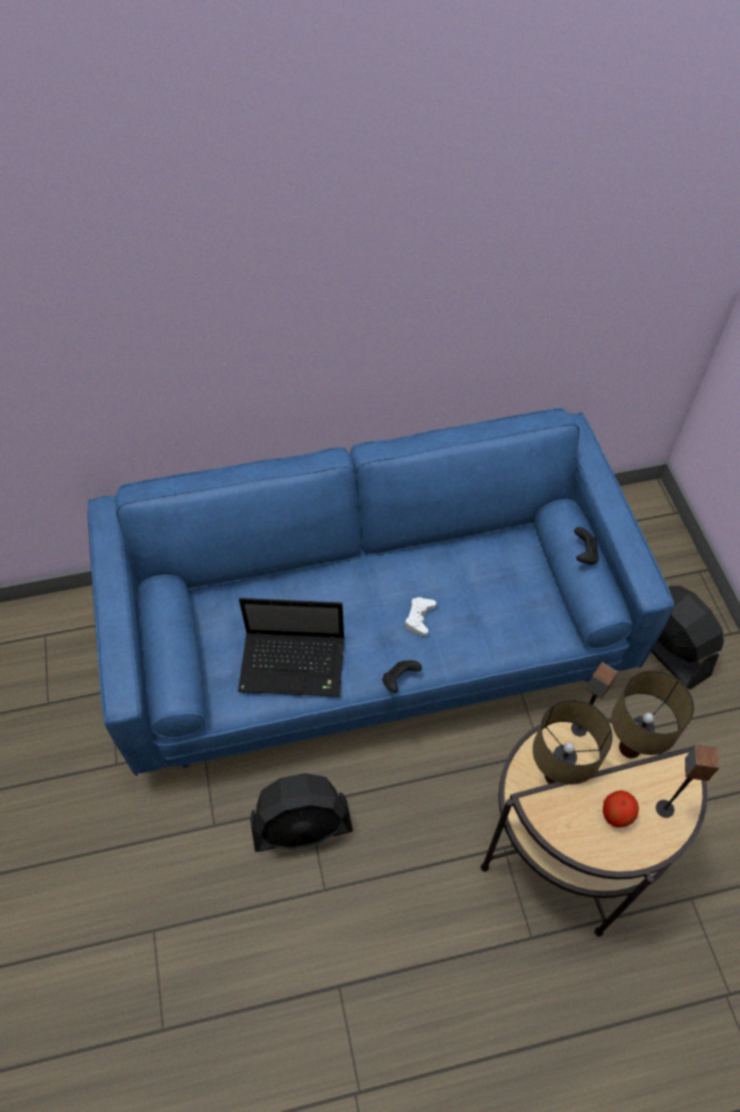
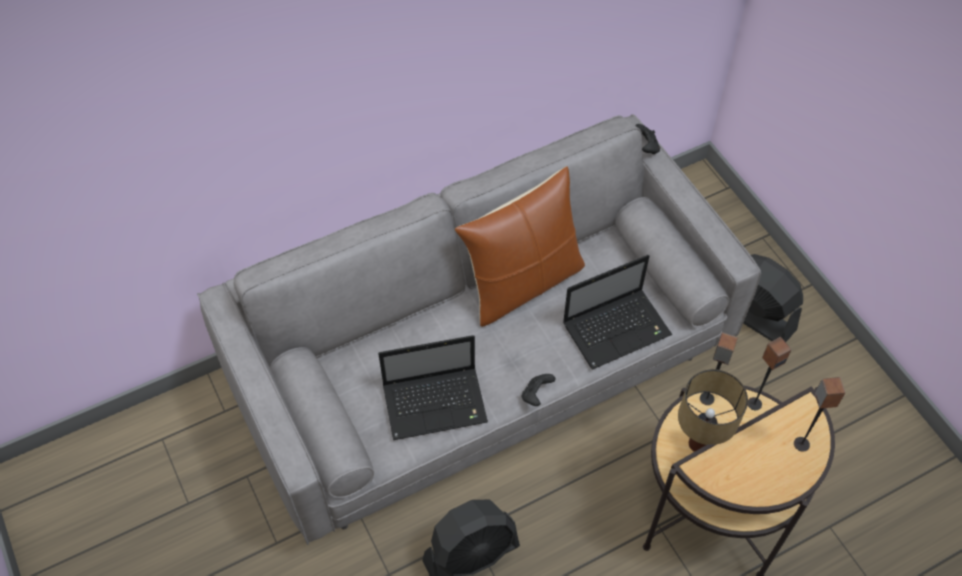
camera: 15 degrees left, 0 degrees up
blue sofa [87,408,674,776] -> grey sofa [197,114,761,545]
white game controller [404,597,436,636] -> none
black game controller [574,527,599,565] -> black game controller moved to [635,124,660,154]
apple [603,790,639,828] -> none
table lamp [612,670,694,758] -> speaker [748,337,791,410]
none -> brown pillow [455,166,585,327]
none -> laptop [563,255,672,370]

